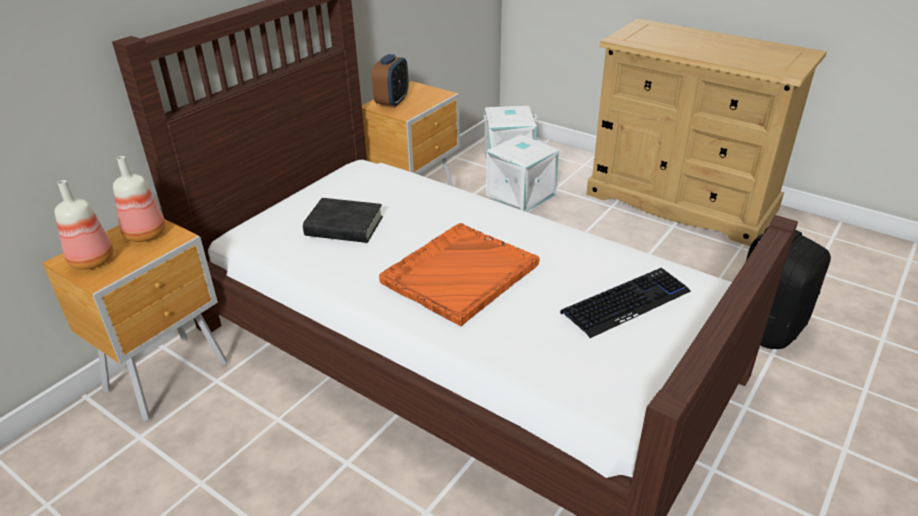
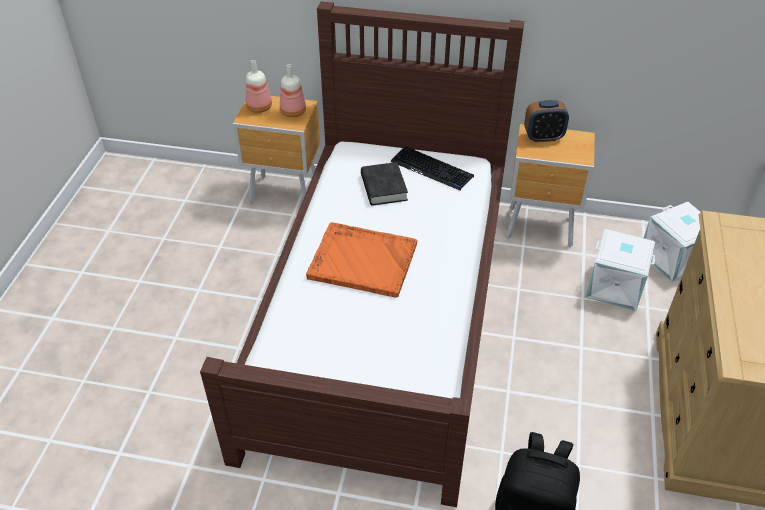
camera: 65 degrees right, 10 degrees up
keyboard [560,268,691,338] -> keyboard moved to [390,146,474,190]

